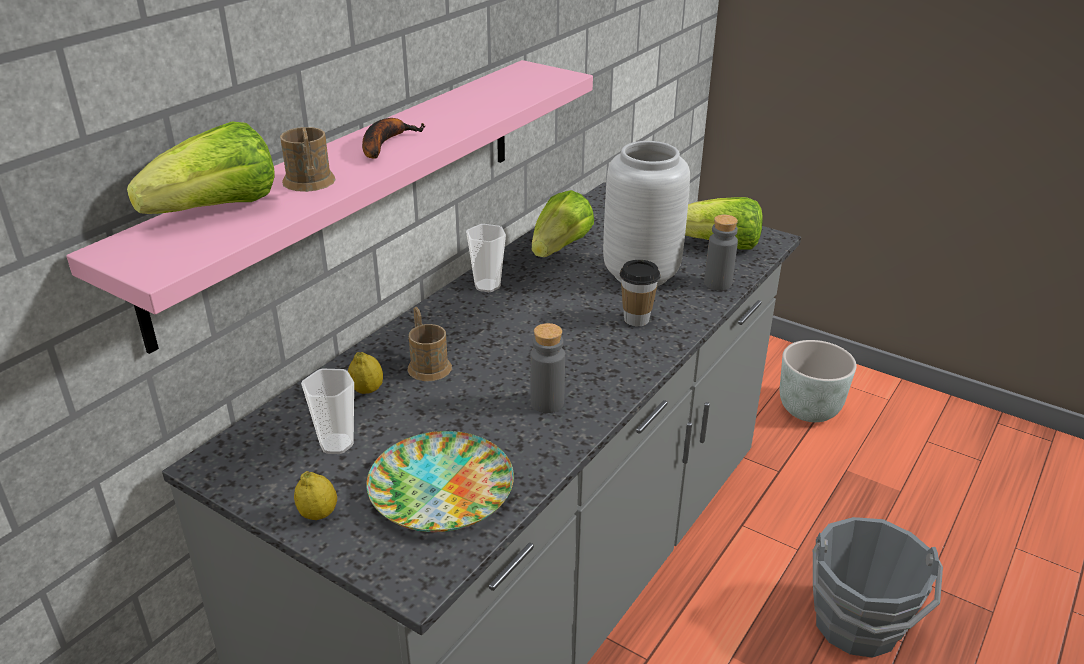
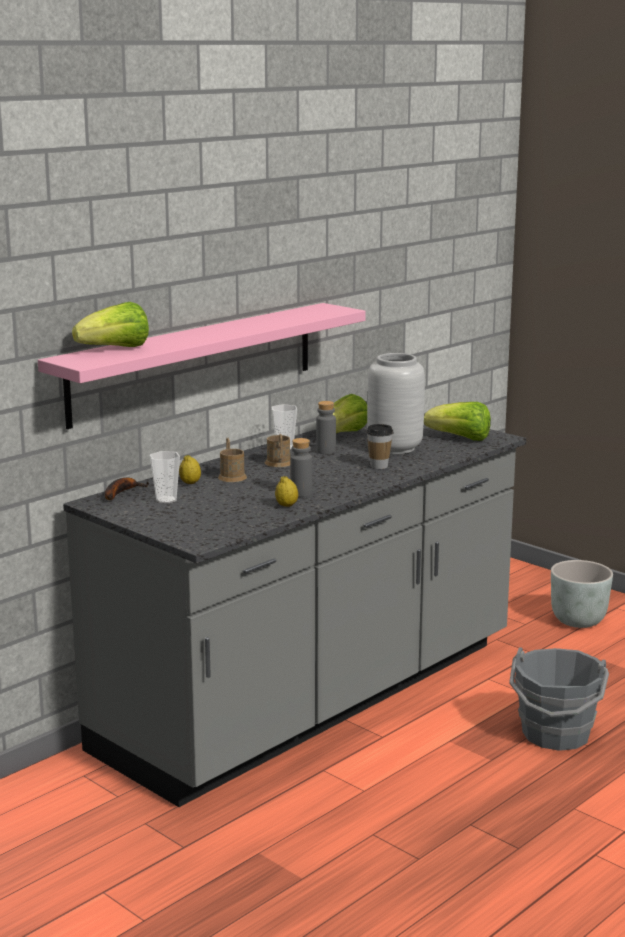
camera: 10 degrees right, 15 degrees down
brown mug [280,127,336,192] -> brown mug moved to [265,434,290,467]
lemon [294,471,337,520] -> lemon moved to [275,476,298,507]
banana [362,118,426,159] -> banana moved to [105,478,149,500]
plate [366,431,514,532] -> none
grey bottle [704,215,738,290] -> grey bottle moved to [316,401,336,454]

